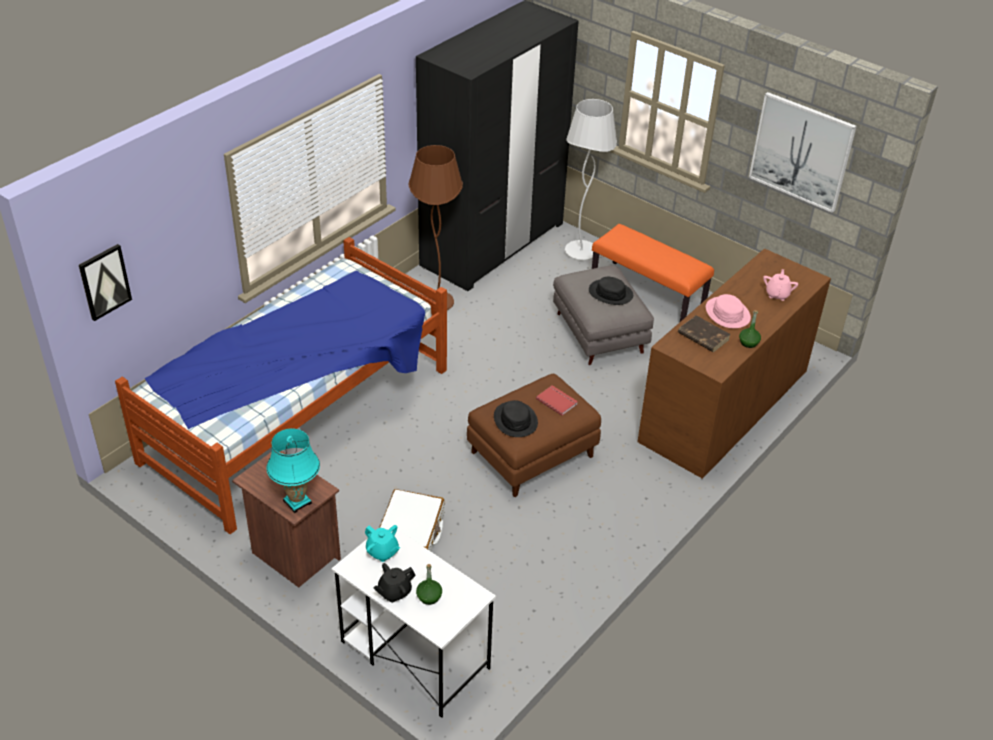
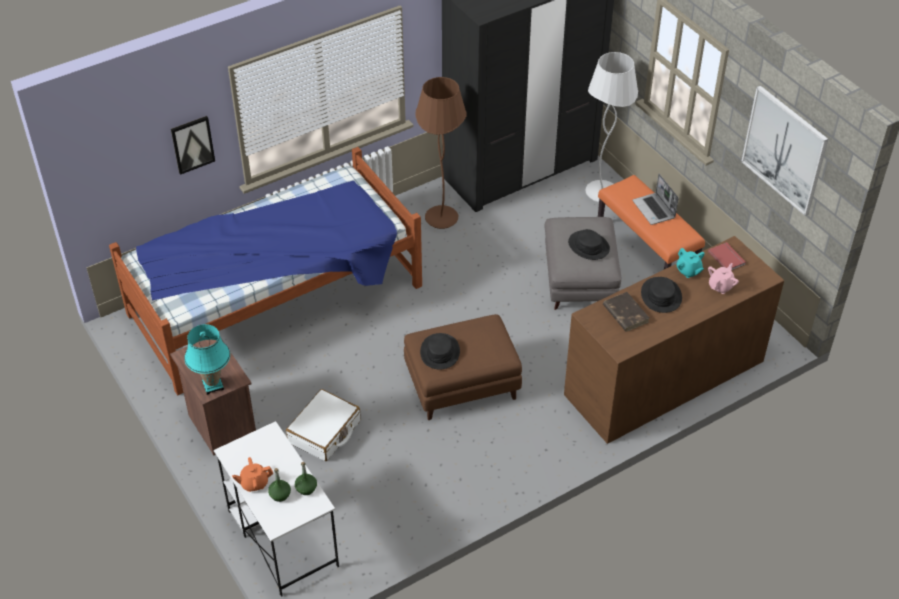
camera: 20 degrees right, 5 degrees up
picture [79,244,132,321] -> picture moved to [171,116,215,175]
turquoise teapot [365,525,400,562] -> turquoise teapot moved to [677,248,705,278]
black teapot [373,563,416,603] -> orange teapot [232,457,273,492]
red book [536,385,578,416] -> red book moved to [708,242,746,270]
pink hat [706,294,751,328] -> black hat [641,277,682,313]
green bottle [739,310,761,348] -> green bottle moved to [295,462,317,495]
none -> laptop [632,174,679,225]

